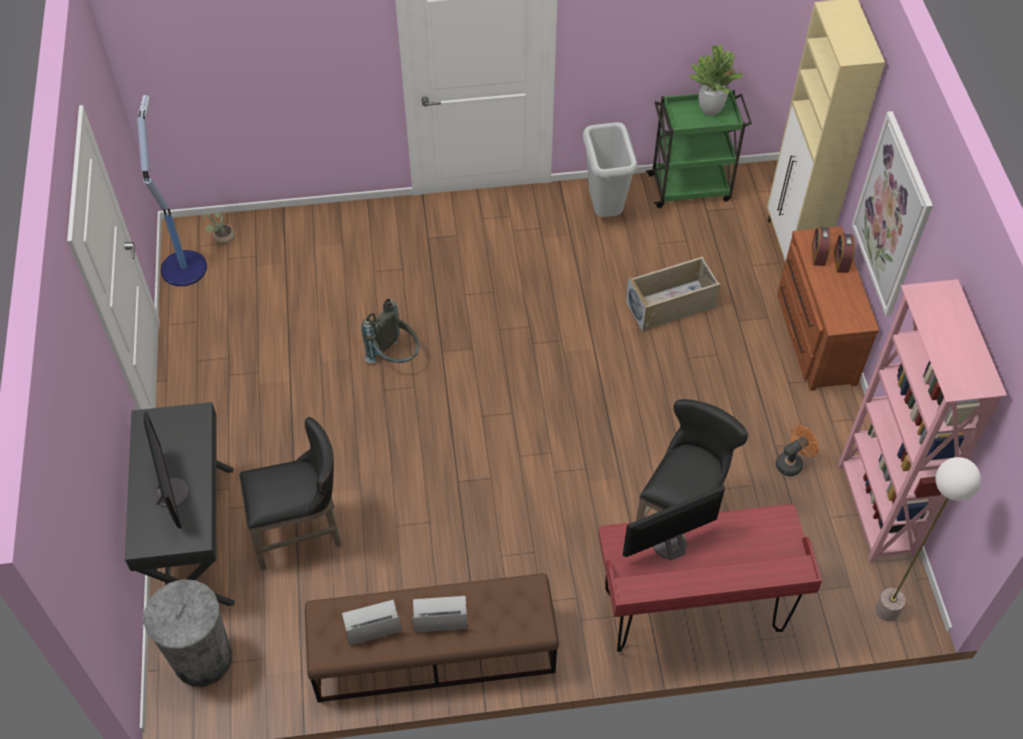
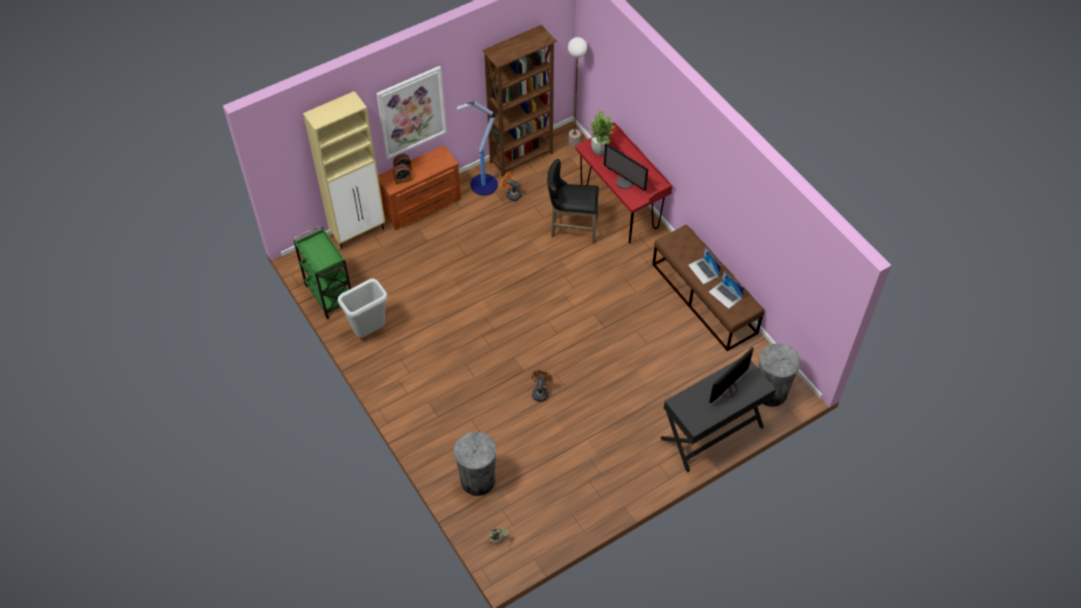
camera: 115 degrees left, 0 degrees up
floor lamp [137,95,207,286] -> floor lamp moved to [456,100,498,195]
black stool [239,417,342,570] -> none
grey backpack [361,299,419,364] -> brown fan [532,370,553,402]
beige storage box [626,257,720,332] -> none
potted plant [688,45,744,116] -> potted plant moved to [585,110,615,155]
pink bookcase [838,279,1007,562] -> brown bookcase [482,25,557,177]
none -> grey trash can [454,431,497,496]

